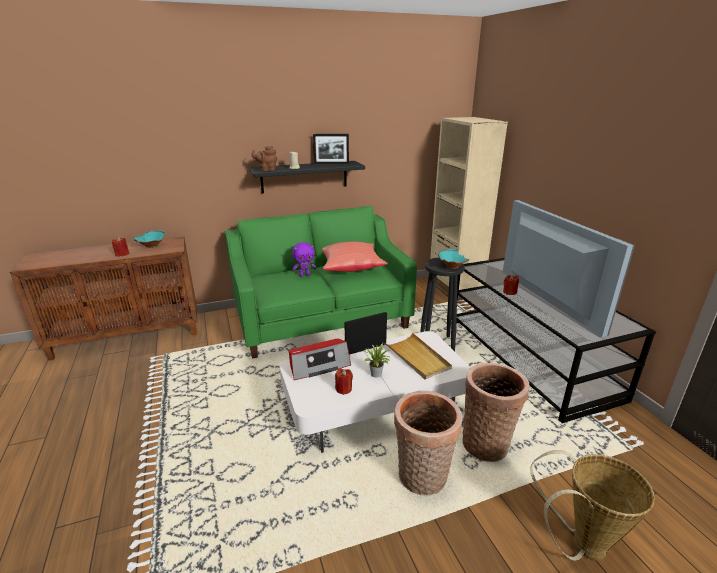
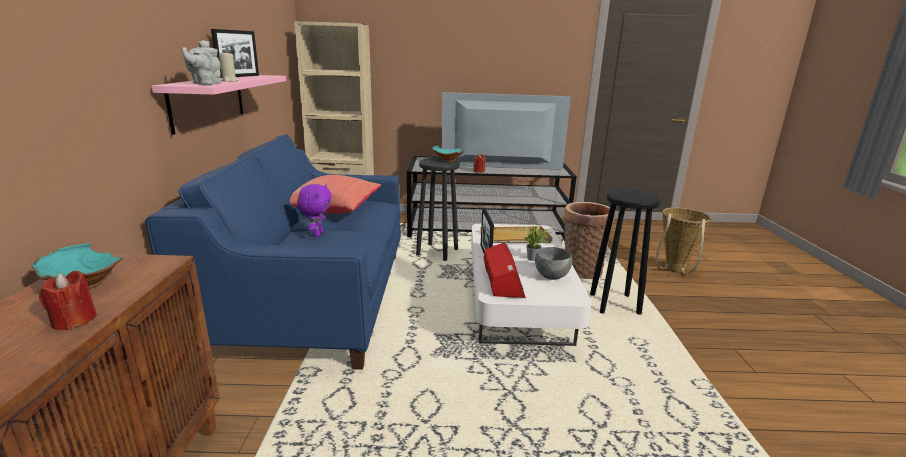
camera: 70 degrees left, 5 degrees down
green sofa [225,206,417,359] -> blue sofa [145,134,401,370]
black shelf [249,161,365,193] -> pink shelf [152,75,286,135]
brown teapot [251,146,277,171] -> grey teapot [182,40,221,85]
red candle [335,369,353,395] -> grey bowl [535,247,572,280]
basket [394,391,462,495] -> black stool [590,189,661,315]

